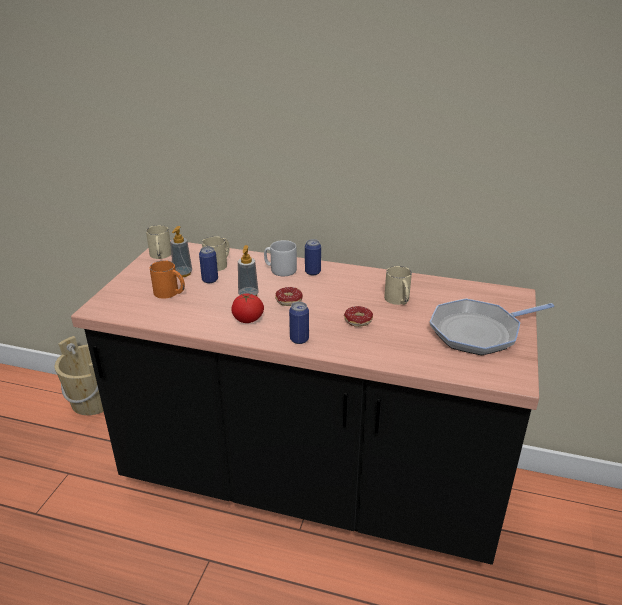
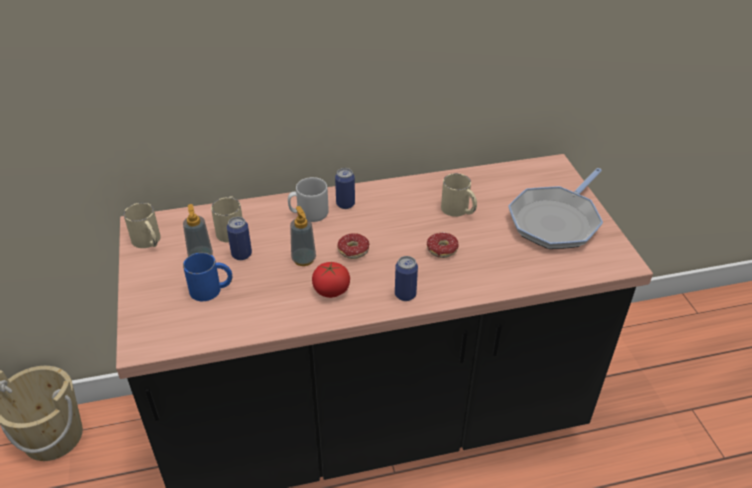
camera: 30 degrees left, 10 degrees up
orange mug [150,260,185,299] -> blue mug [183,252,232,301]

